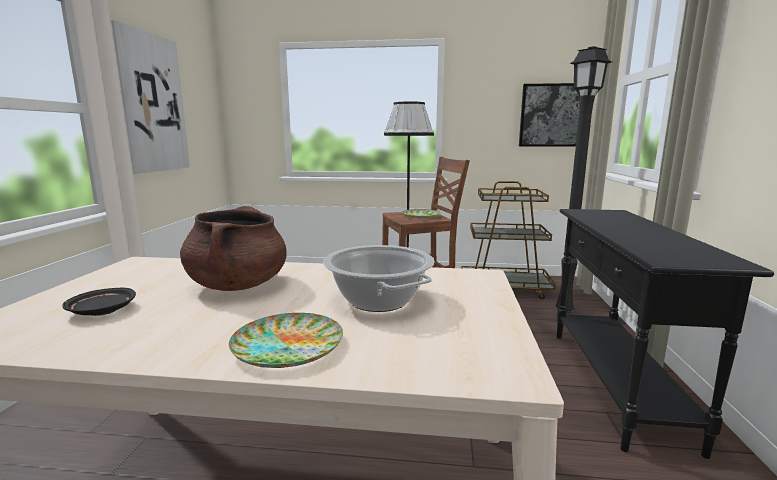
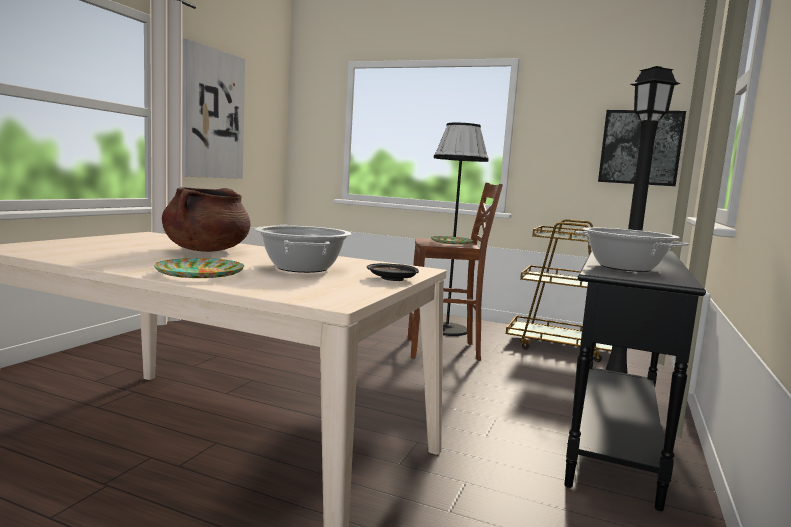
camera: 15 degrees right, 5 degrees down
black plate [62,288,136,316] -> black plate moved to [367,263,419,281]
none -> cooking pot [575,227,689,272]

